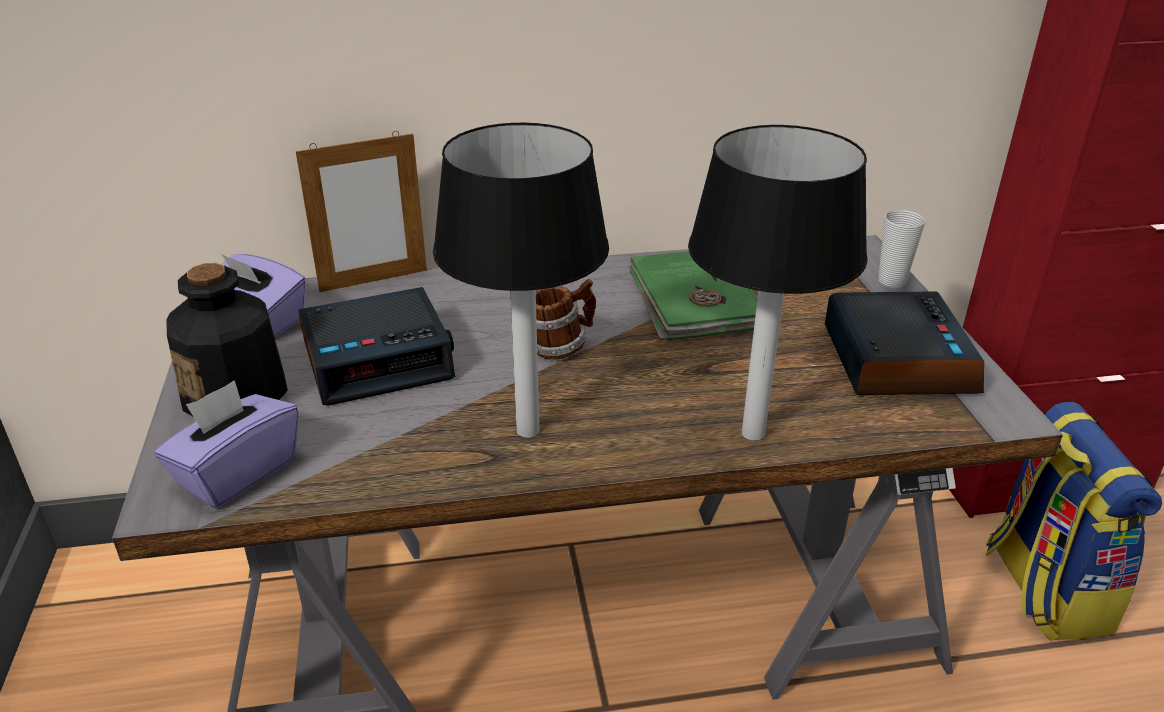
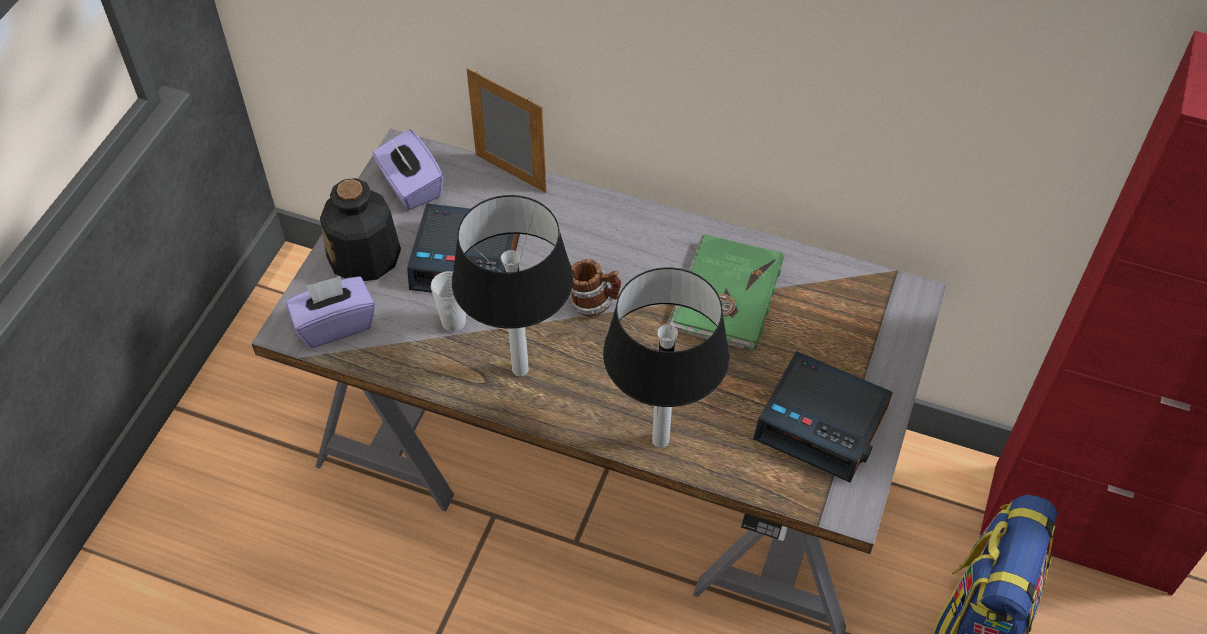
camera: 30 degrees right, 20 degrees up
picture frame [296,131,427,292] -> picture frame turned 150 degrees counterclockwise [467,68,546,193]
alarm clock [825,291,984,395] -> alarm clock turned 90 degrees clockwise [753,351,893,483]
cup [878,209,926,288] -> cup moved to [431,271,466,332]

